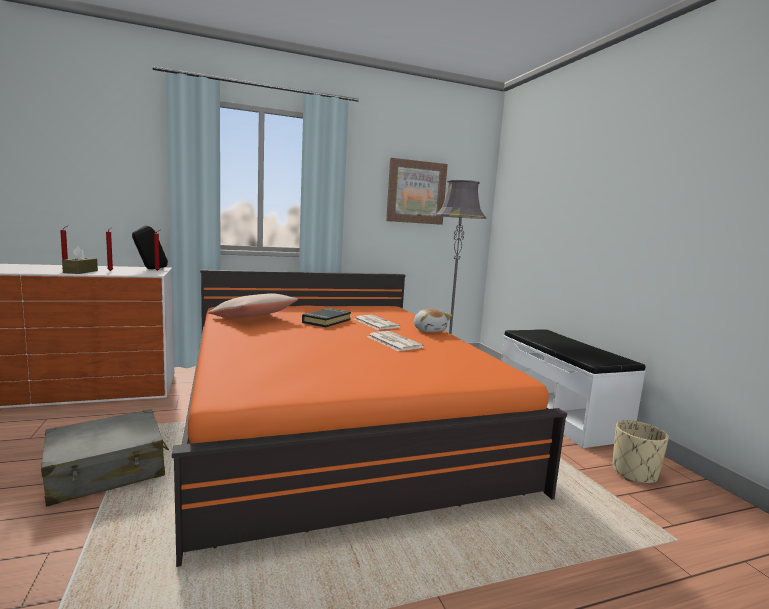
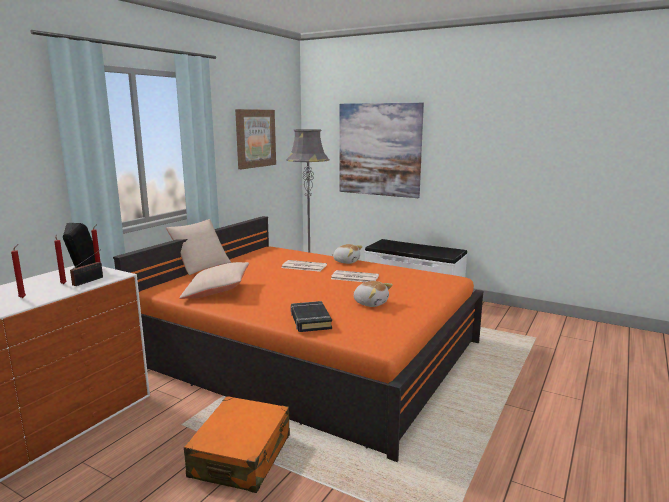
camera: 40 degrees left, 5 degrees up
grey suitcase [41,409,169,506] -> orange suitcase [184,396,290,493]
brown tissue box [62,247,98,274] -> none
black book [302,308,351,327] -> black book moved to [291,301,332,332]
beige planter [612,420,669,483] -> none
none -> radio [70,249,103,286]
none -> beige pillow [166,219,231,275]
none -> picture [339,103,424,198]
none -> plush toy [354,281,393,307]

